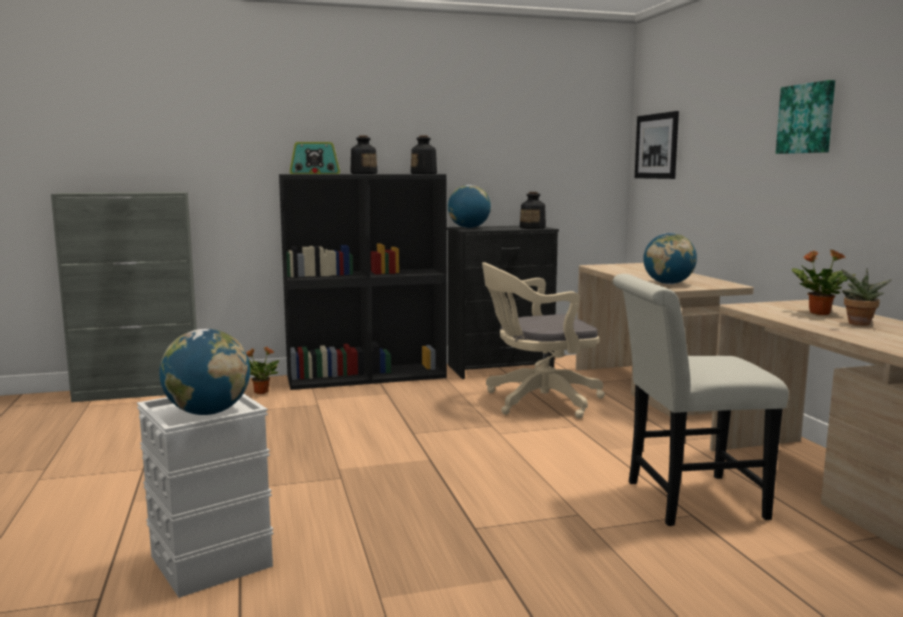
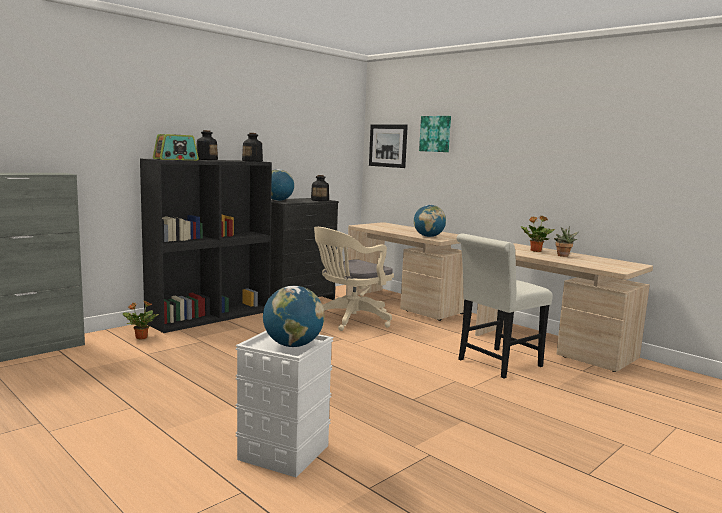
camera: 30 degrees left, 0 degrees up
picture [776,80,835,154] -> picture moved to [419,116,451,152]

